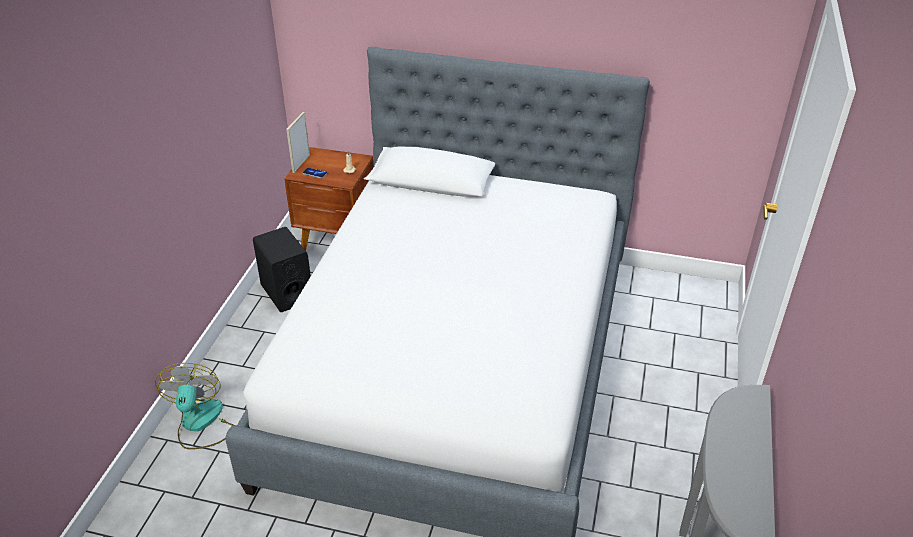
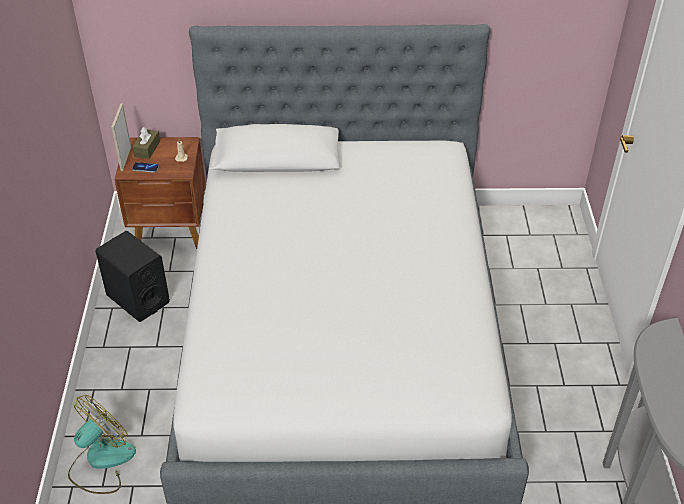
camera: 15 degrees left, 5 degrees up
fan [155,363,233,449] -> fan turned 60 degrees clockwise [68,395,136,494]
none -> brown tissue box [132,127,160,159]

